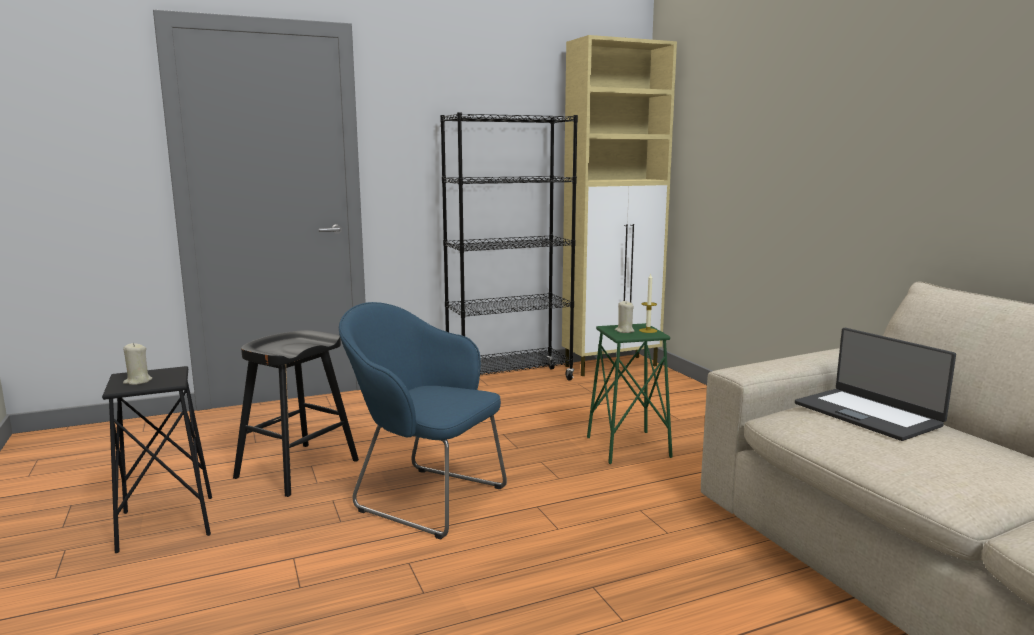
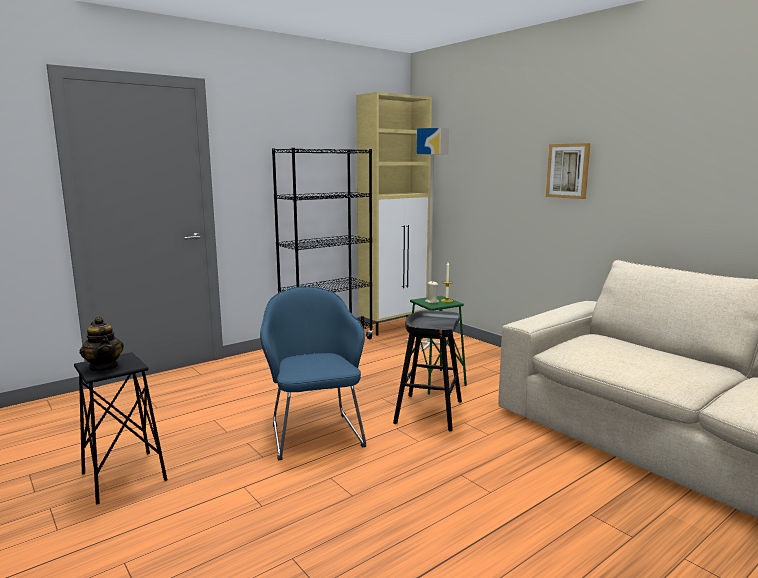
camera: 15 degrees left, 0 degrees up
beige candle [123,343,152,385] -> teapot [80,317,124,371]
black stool [233,330,359,497] -> black stool moved to [393,310,462,432]
blue armchair [339,302,507,539] -> blue armchair turned 60 degrees clockwise [260,286,366,461]
laptop [795,328,956,441] -> none
none -> grey floor lamp [405,128,449,352]
none -> picture [546,143,590,199]

